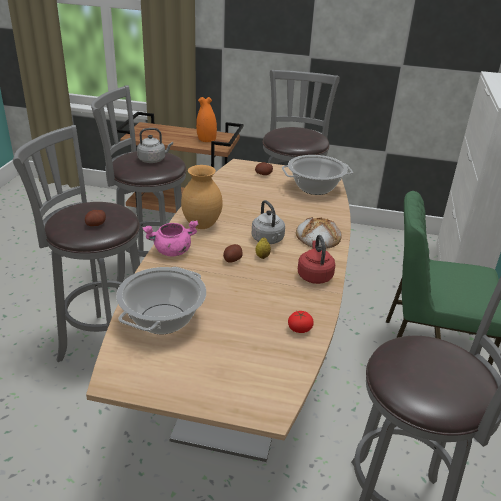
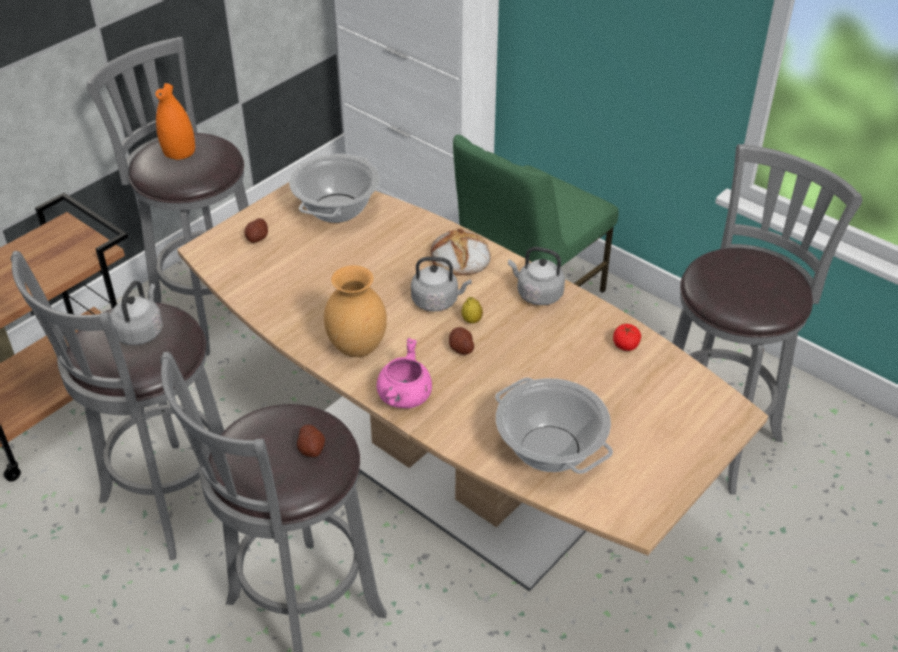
camera: 60 degrees left, 10 degrees up
orange vase [196,97,217,142] -> orange vase moved to [155,83,195,160]
red kettle [298,235,335,284] -> grey kettle [508,247,565,305]

